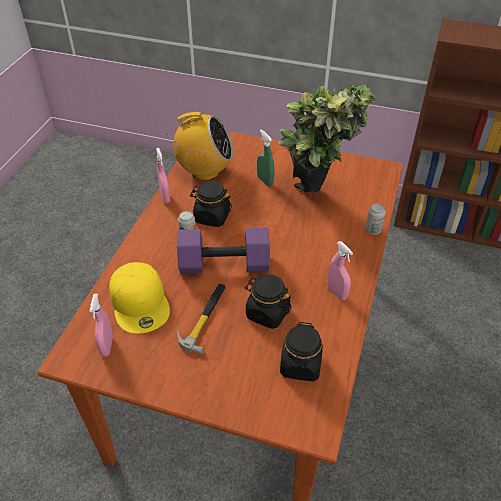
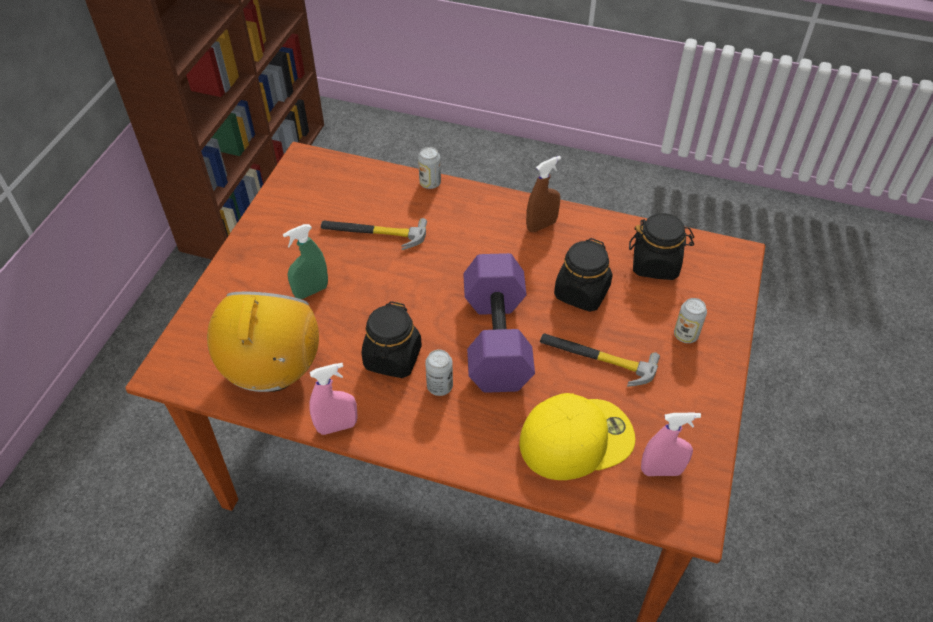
camera: 90 degrees left, 5 degrees up
potted plant [278,82,377,192] -> hammer [321,218,427,250]
pink spray bottle [327,241,353,300] -> brown spray bottle [526,156,561,232]
none -> can [674,298,707,343]

